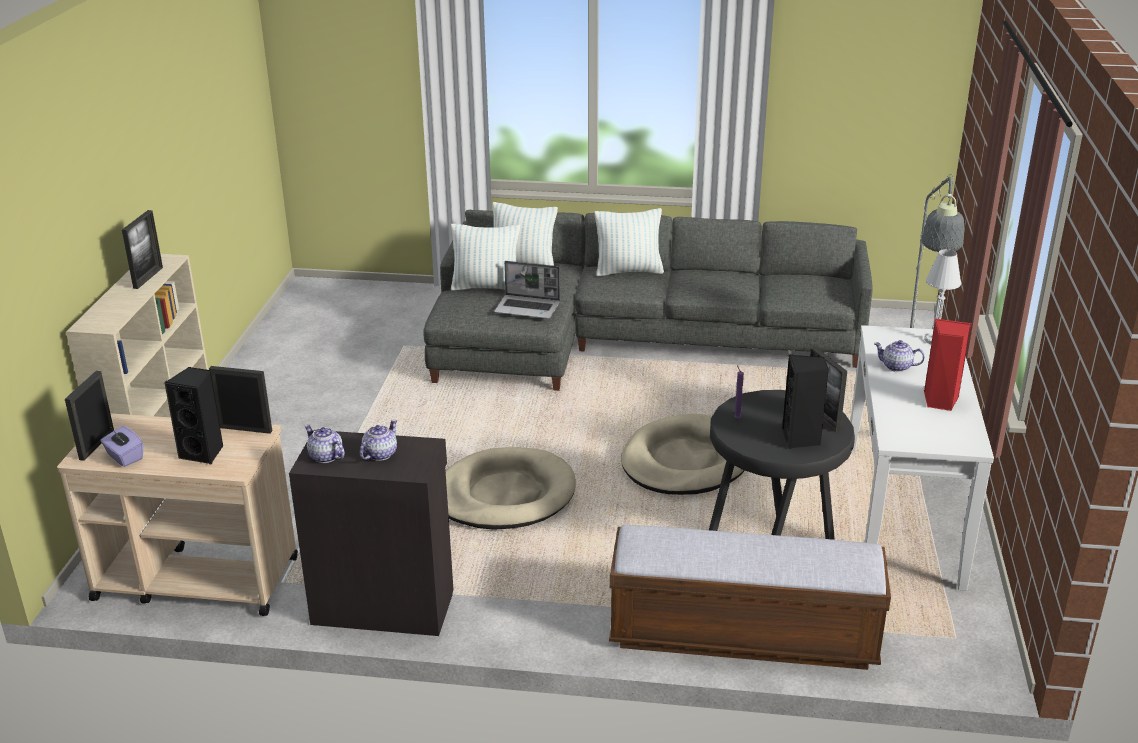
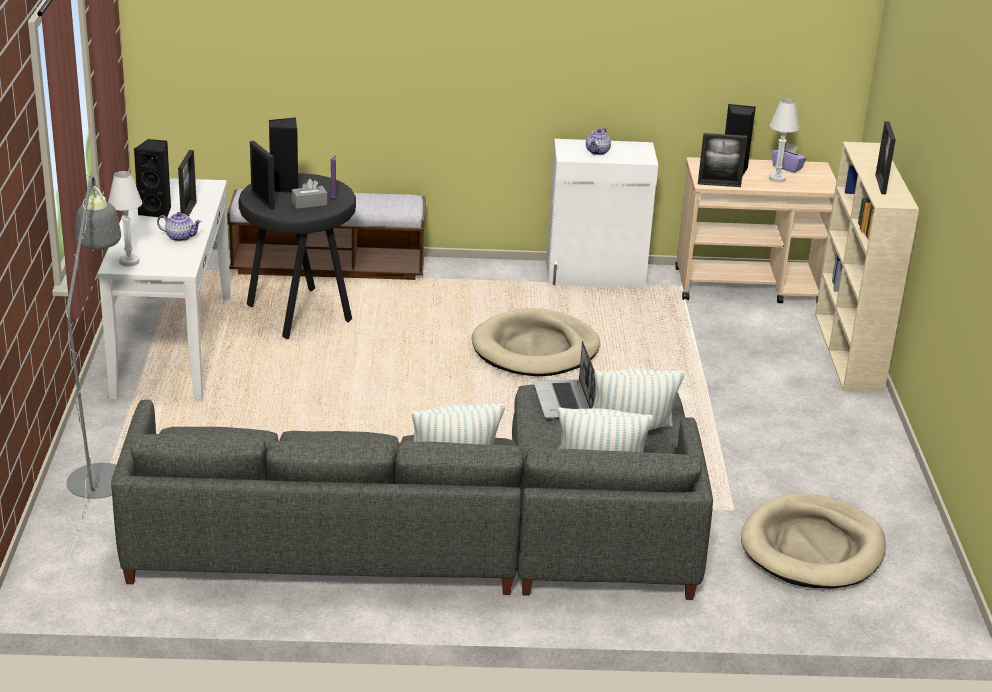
camera: 170 degrees right, 0 degrees up
picture frame [65,371,114,461] -> picture frame moved to [178,150,197,217]
black cabinet [289,430,454,636] -> white cabinet [546,139,658,288]
teapot [305,425,345,463] -> none
laptop [494,261,560,319] -> laptop turned 105 degrees counterclockwise [533,341,596,419]
beige dog bed [621,414,745,495] -> beige dog bed moved to [741,493,886,589]
red speaker [924,319,971,411] -> black speaker [134,139,171,218]
none -> grey tissue box [292,179,327,209]
none -> white table lamp [769,98,799,182]

